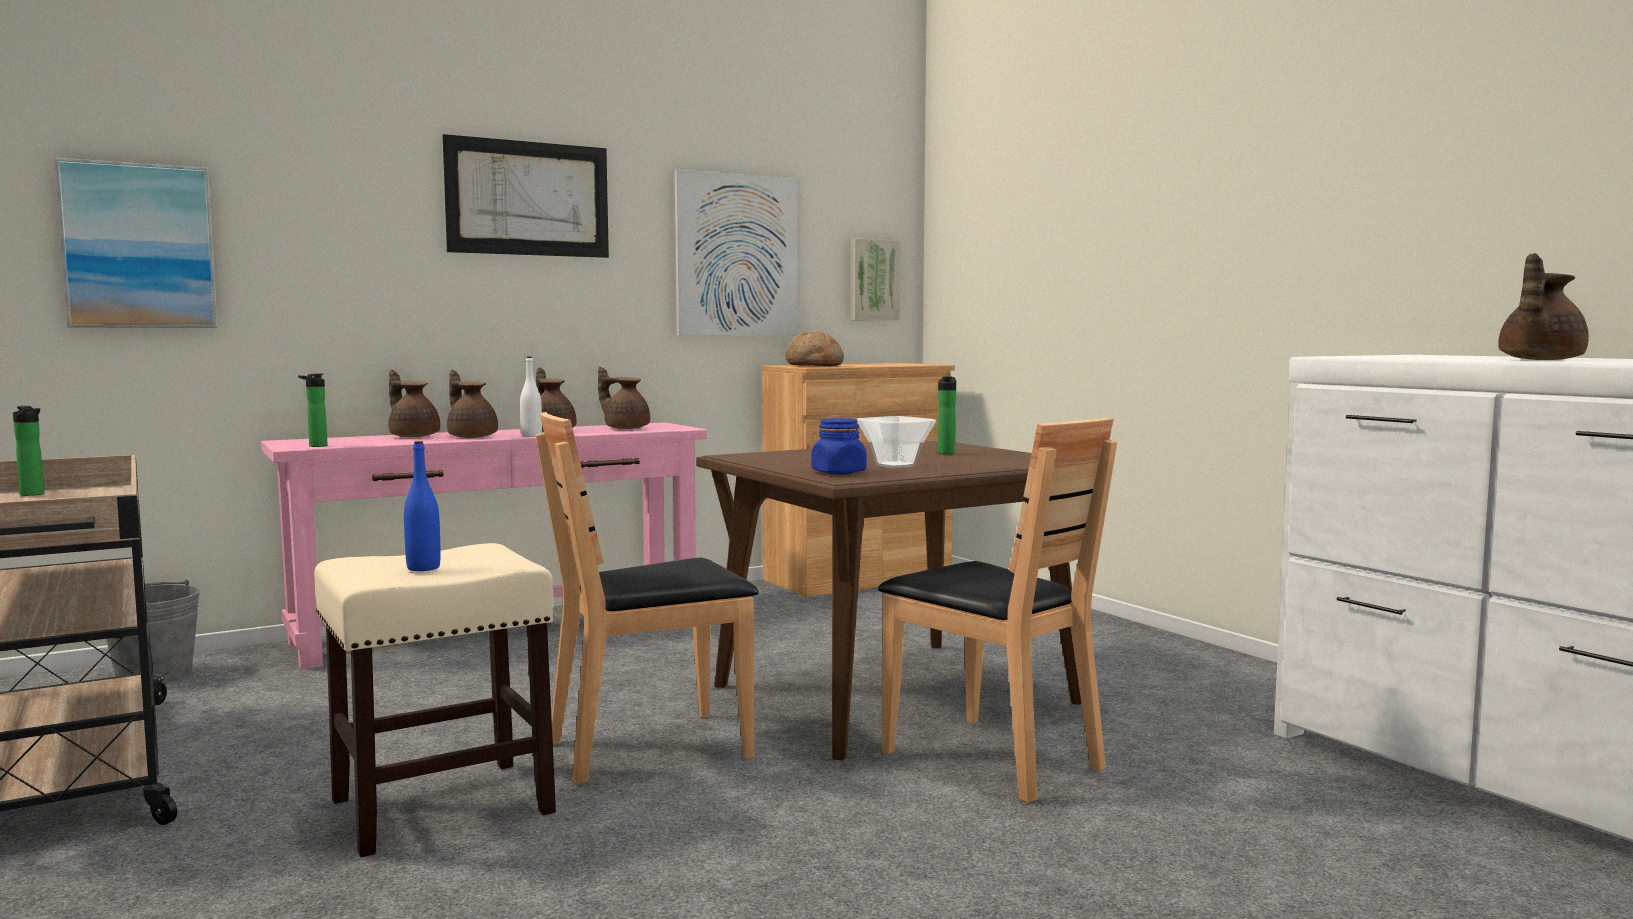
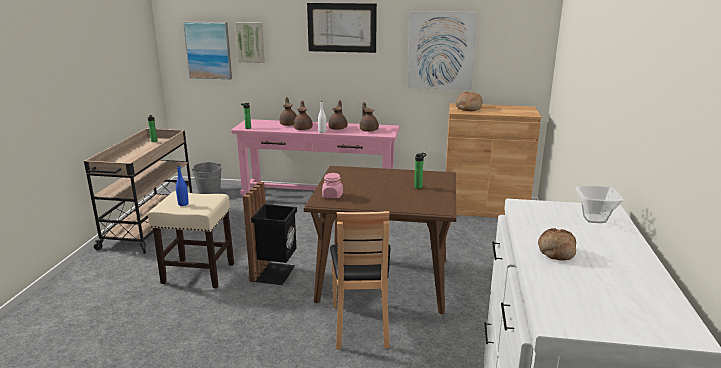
camera: 40 degrees right, 15 degrees up
brown chair [535,412,759,784] -> black trash can [243,182,297,285]
blue jar [812,418,867,474] -> pink jar [322,173,343,198]
picture [851,238,900,321] -> picture moved to [235,22,265,63]
bowl [857,416,936,468] -> bowl moved to [576,185,623,223]
brown teapot [1498,253,1589,360] -> bread [538,228,576,261]

